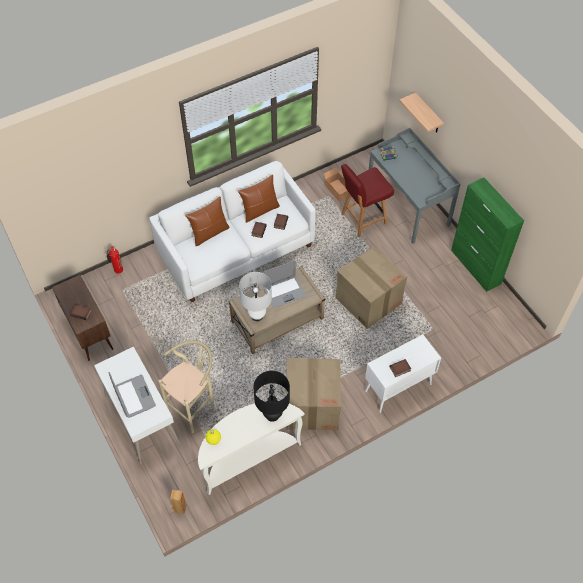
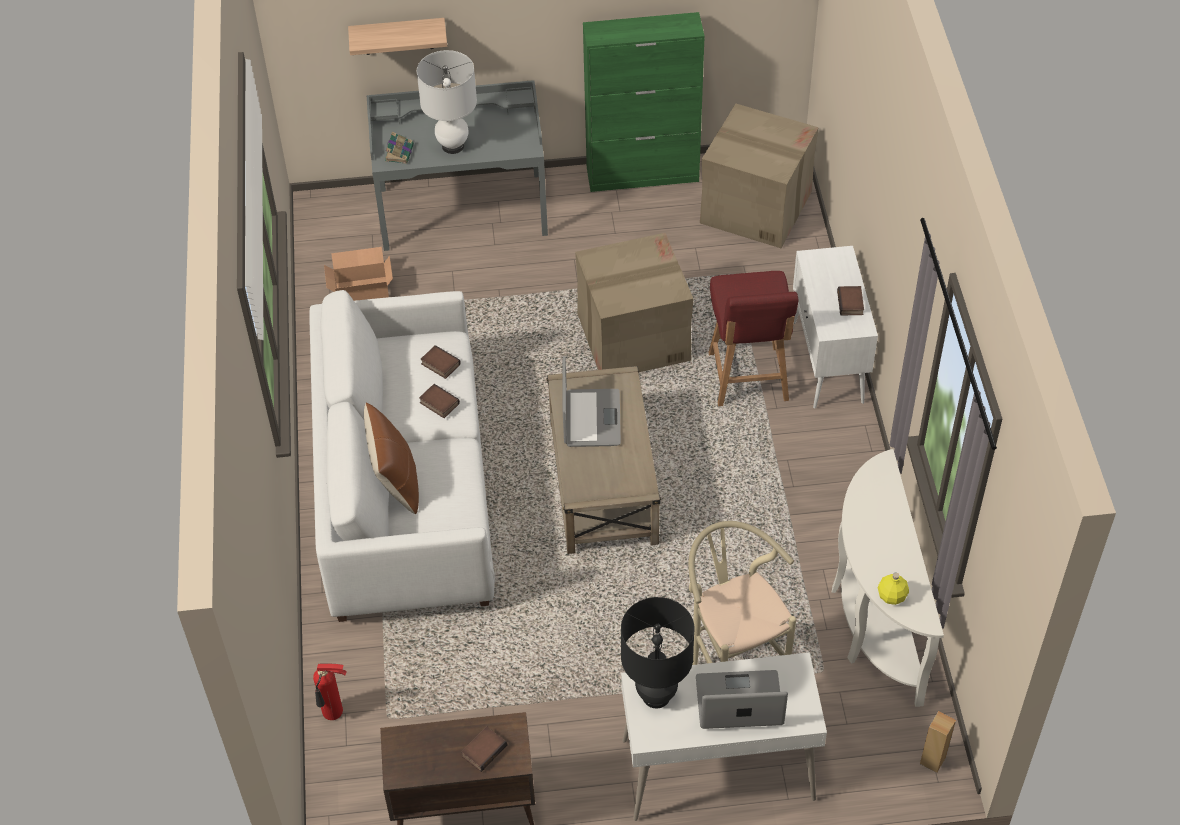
camera: 65 degrees left, 5 degrees down
brown pillow [238,174,280,223] -> none
white table lamp [239,272,272,321] -> white table lamp moved to [417,50,477,154]
black table lamp [253,371,290,422] -> black table lamp moved to [621,597,695,709]
cardboard box [287,358,341,430] -> cardboard box moved to [700,104,819,248]
red chair [341,164,394,237] -> red chair moved to [709,271,798,406]

